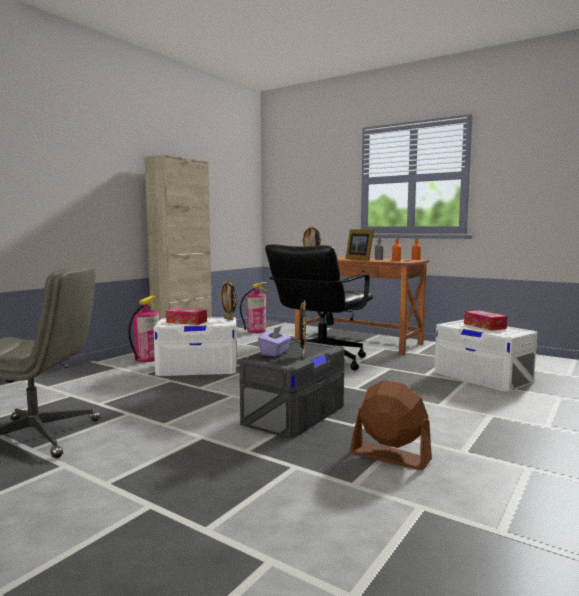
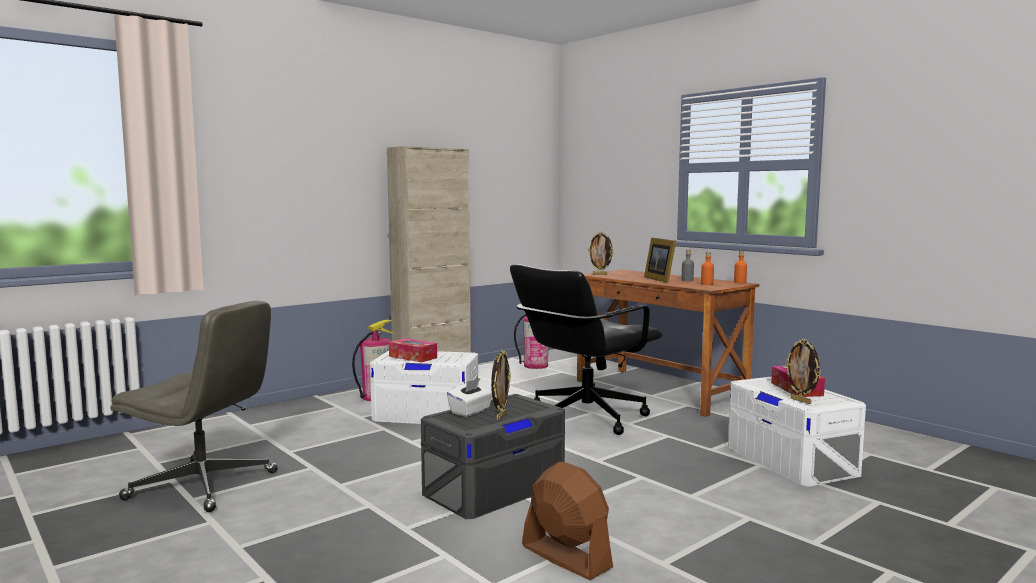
camera: 15 degrees right, 0 degrees up
picture frame [220,280,237,320] -> picture frame moved to [785,339,821,404]
purple tissue box [258,326,291,357] -> white tissue box [447,378,492,417]

